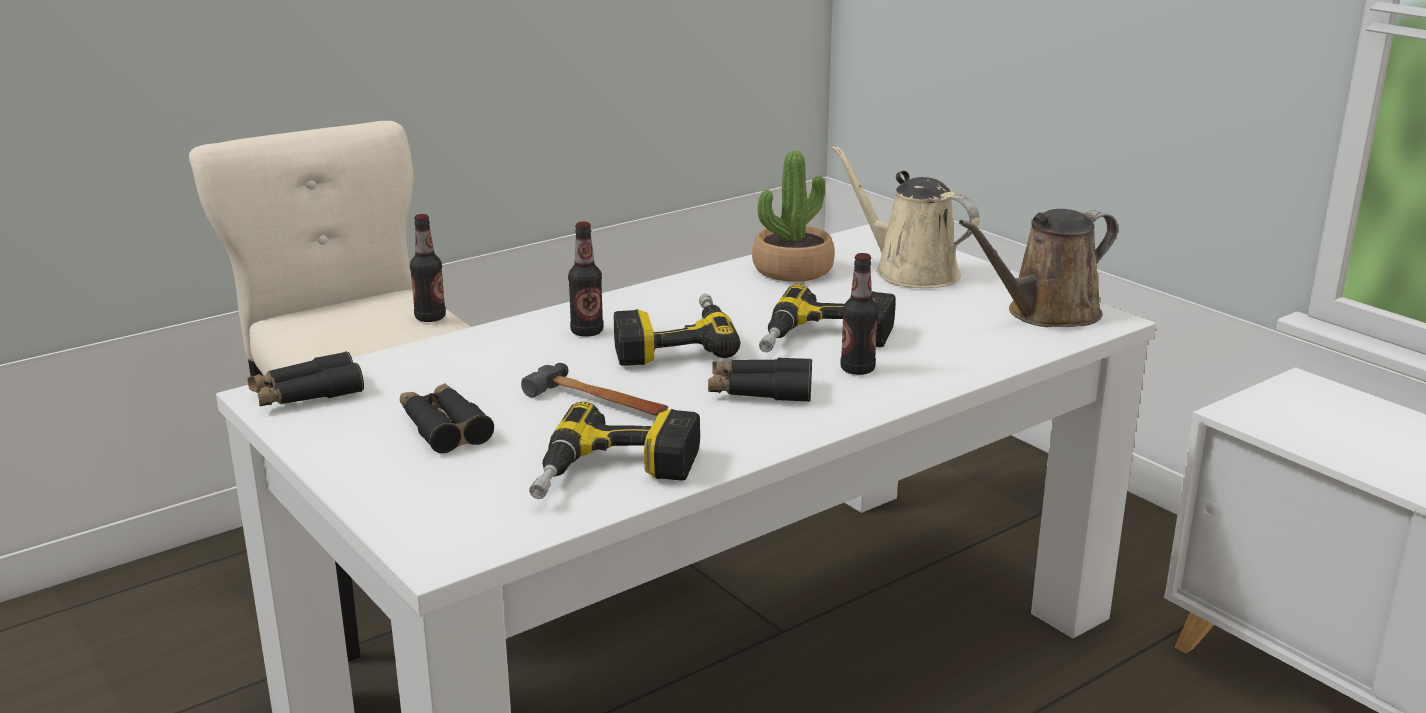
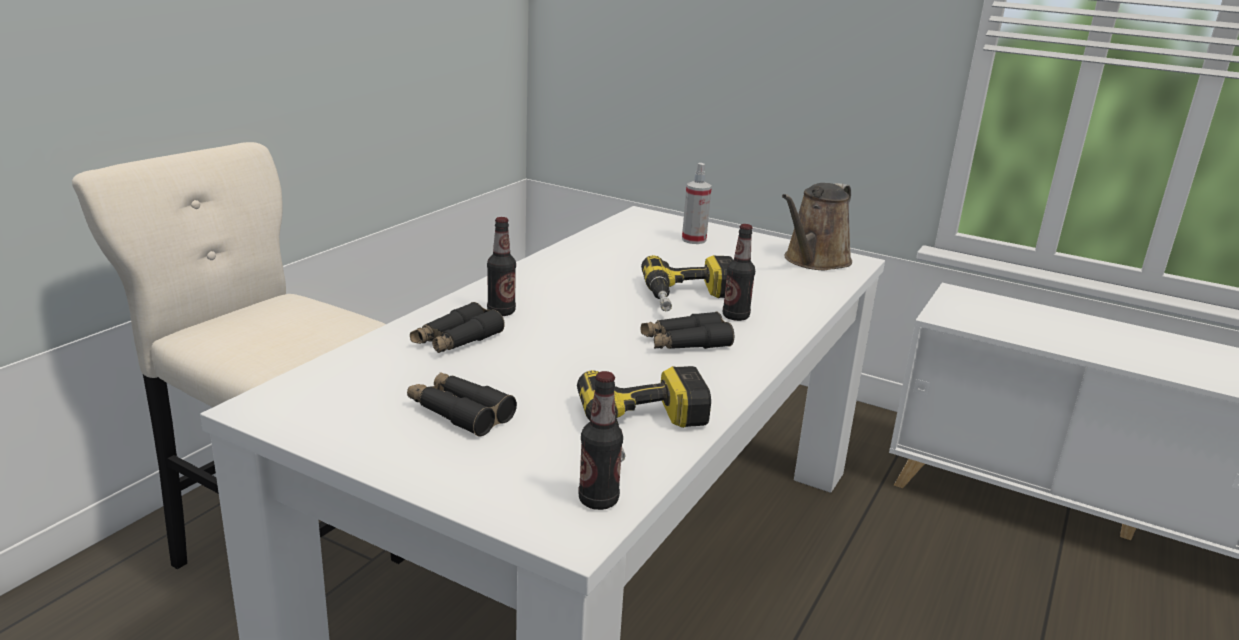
camera: 25 degrees left, 0 degrees up
black binoculars [248,351,364,406] -> black binoculars moved to [410,302,505,353]
bottle [410,214,446,322] -> bottle moved to [578,371,623,510]
hammer [521,363,668,416] -> none
power drill [614,294,740,366] -> none
potted plant [752,151,835,282] -> none
beige watering can [831,144,980,288] -> spray bottle [682,163,712,244]

